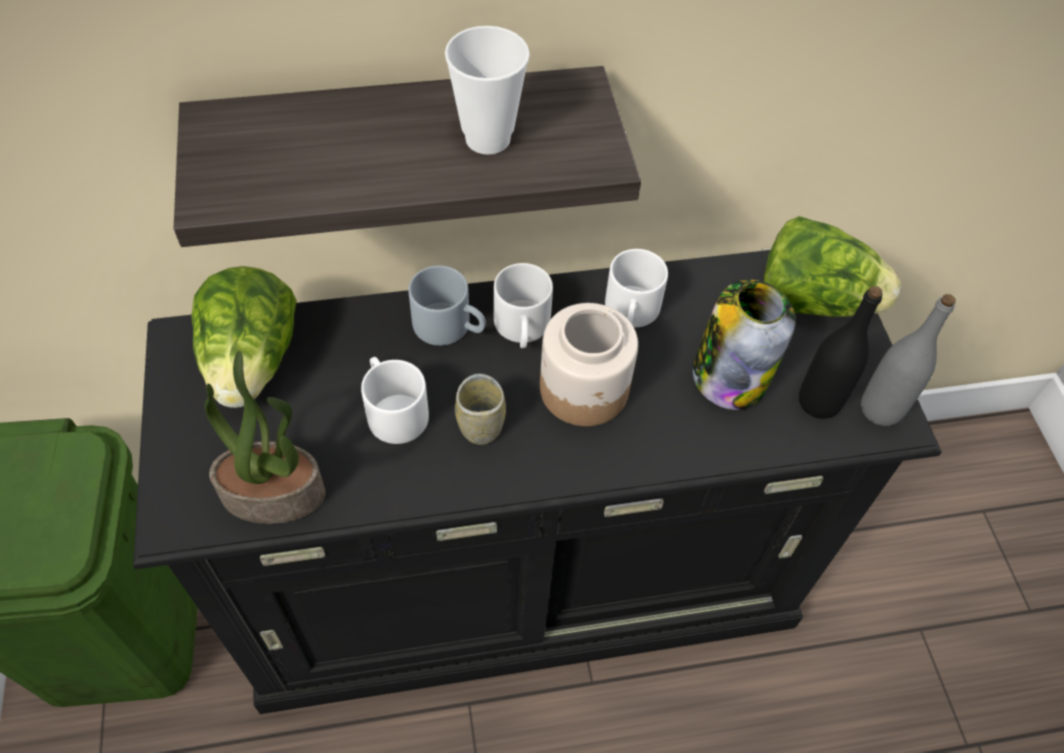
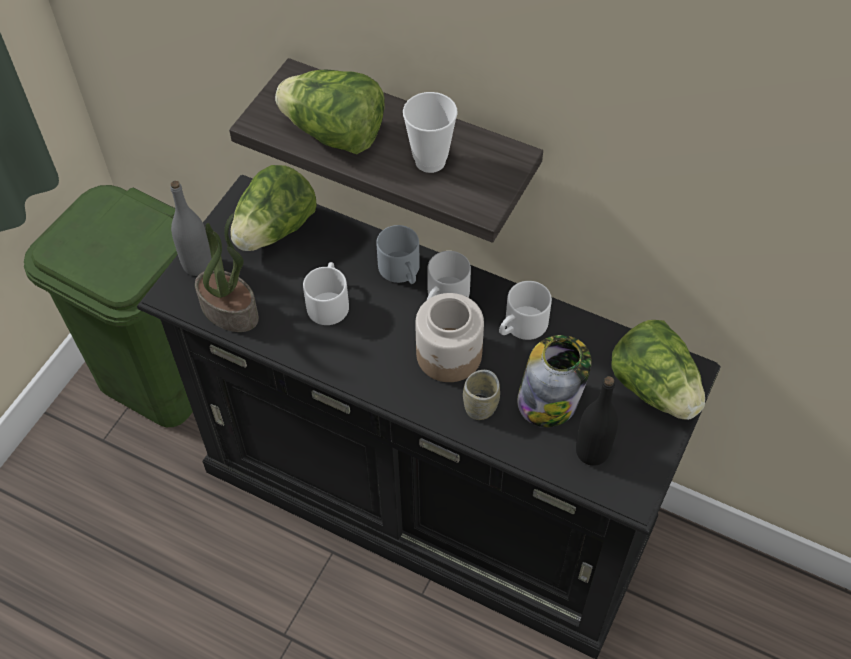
camera: 40 degrees right, 0 degrees up
cup [455,374,506,445] -> cup moved to [463,370,500,420]
grey bottle [861,294,956,426] -> grey bottle moved to [170,181,212,276]
none -> lettuce [275,70,385,155]

